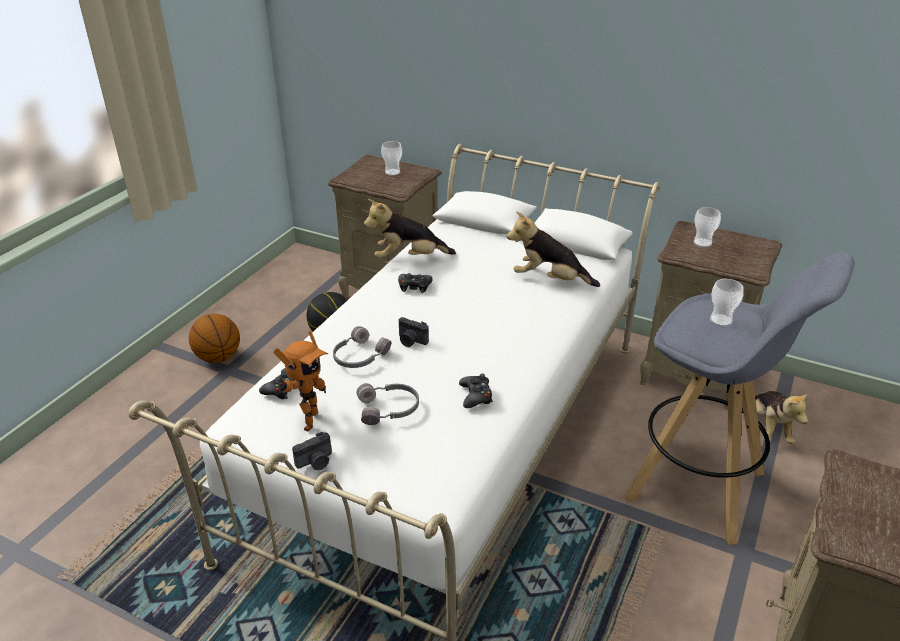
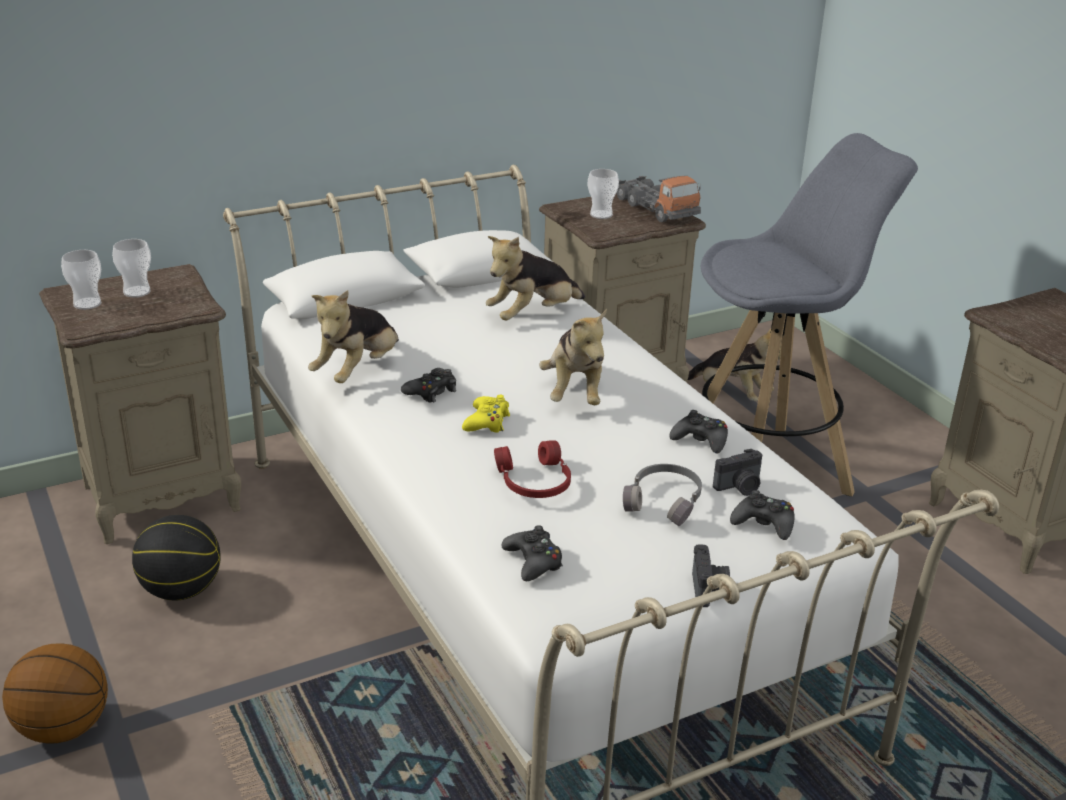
camera: 55 degrees left, 5 degrees down
toy robot [274,330,328,432] -> none
grey headphones [333,326,392,368] -> red headphones [494,440,571,498]
camera [399,317,429,347] -> camera moved to [713,449,762,496]
cup [710,279,744,327] -> cup moved to [61,250,102,310]
none -> yellow game controller [462,395,510,433]
none -> plush toy [539,309,607,405]
none -> toy truck [616,176,701,222]
none -> black game controller [730,490,795,540]

